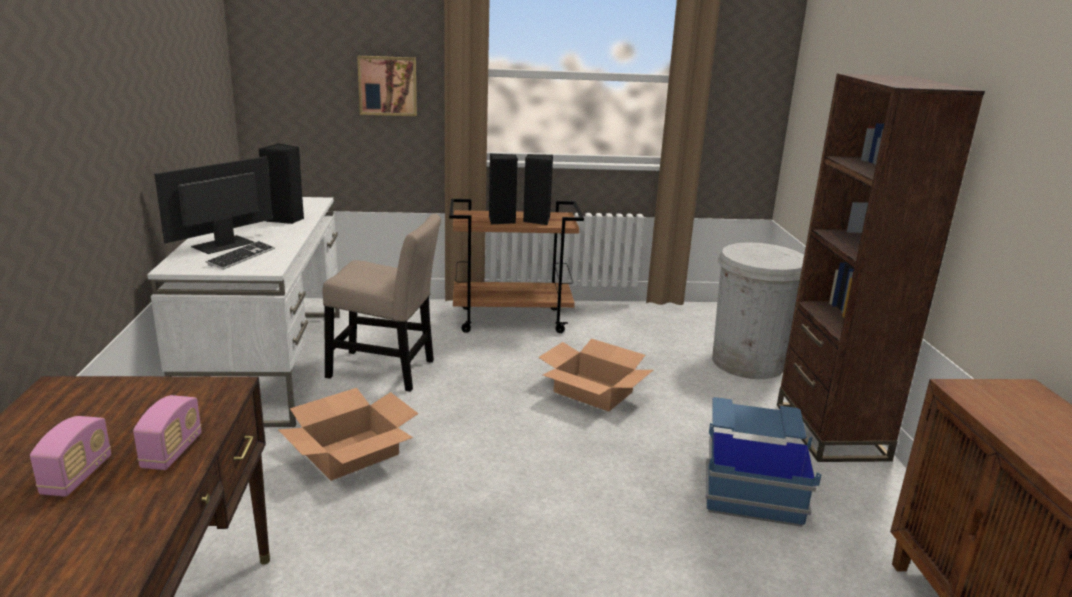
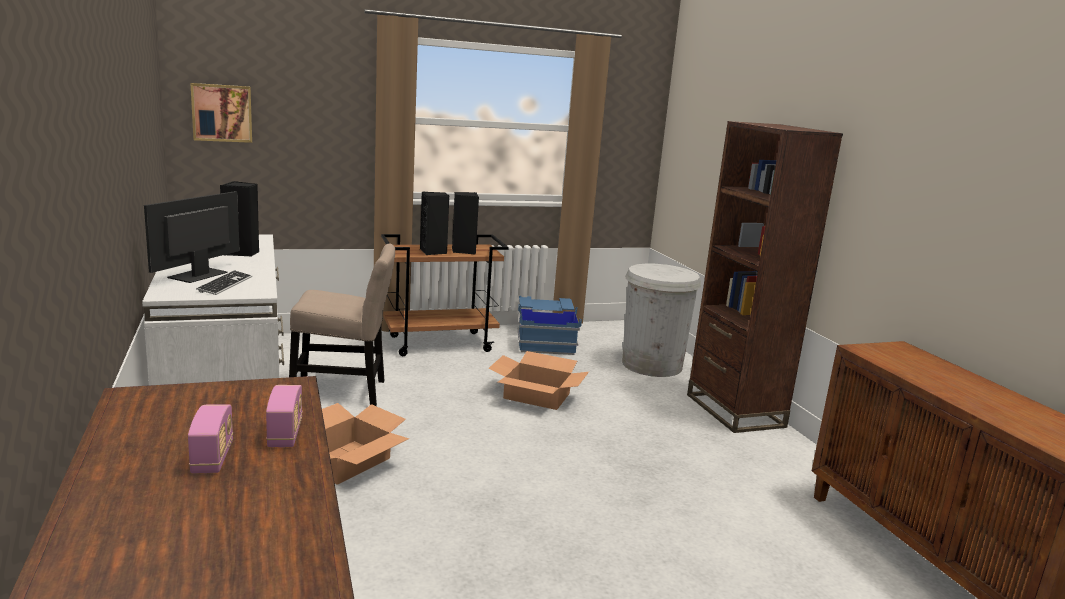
camera: 15 degrees left, 5 degrees down
picture [357,56,417,116] -> picture moved to [190,83,252,143]
blue storage box [706,397,821,527] -> blue storage box moved to [518,296,582,355]

